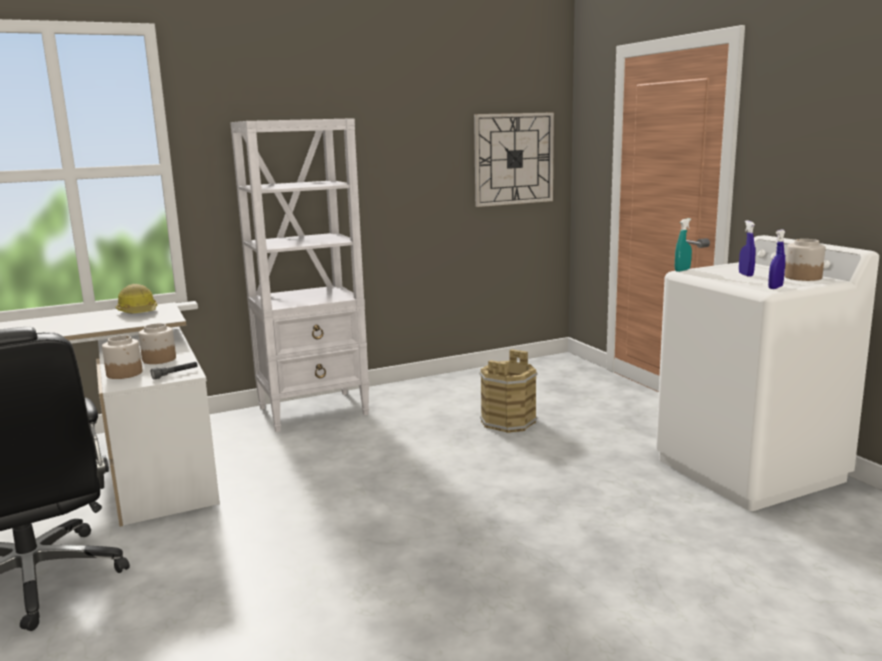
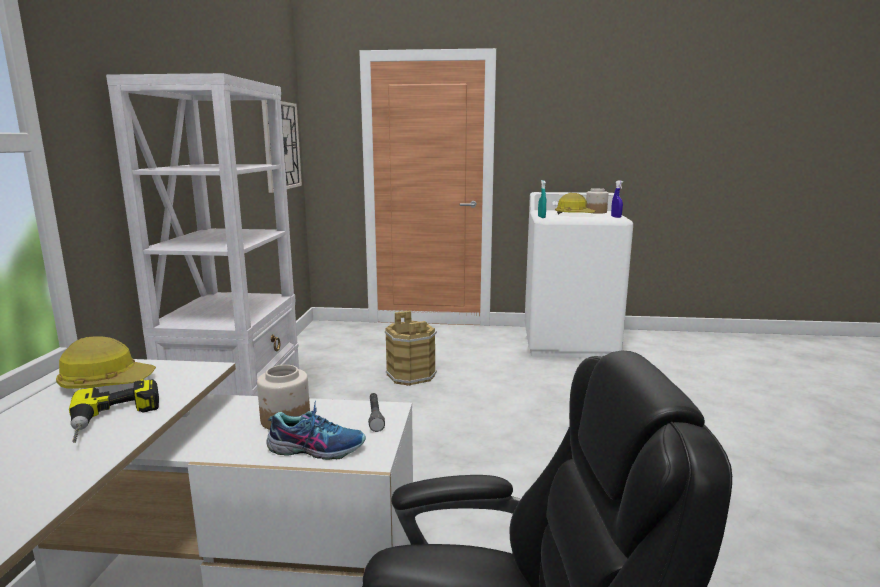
camera: 60 degrees left, 0 degrees up
jar [102,335,143,379] -> shoe [266,401,366,460]
blue spray bottle [739,221,756,277] -> hard hat [555,193,595,214]
none -> power drill [69,379,159,443]

